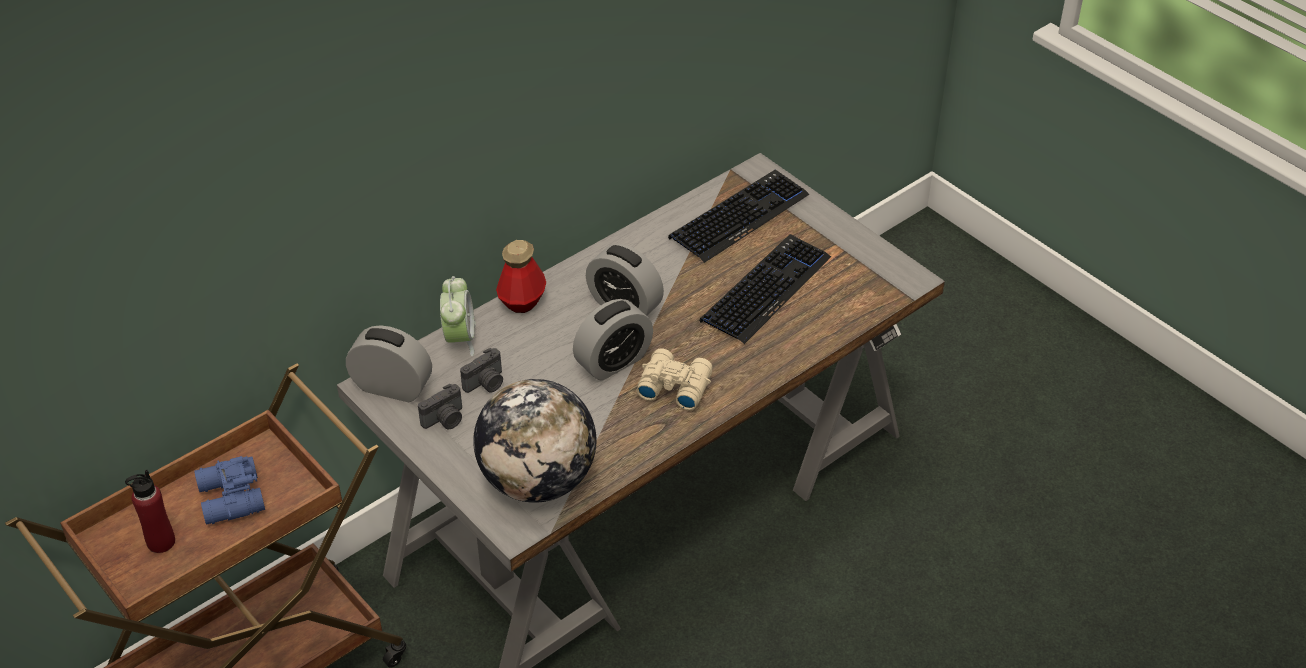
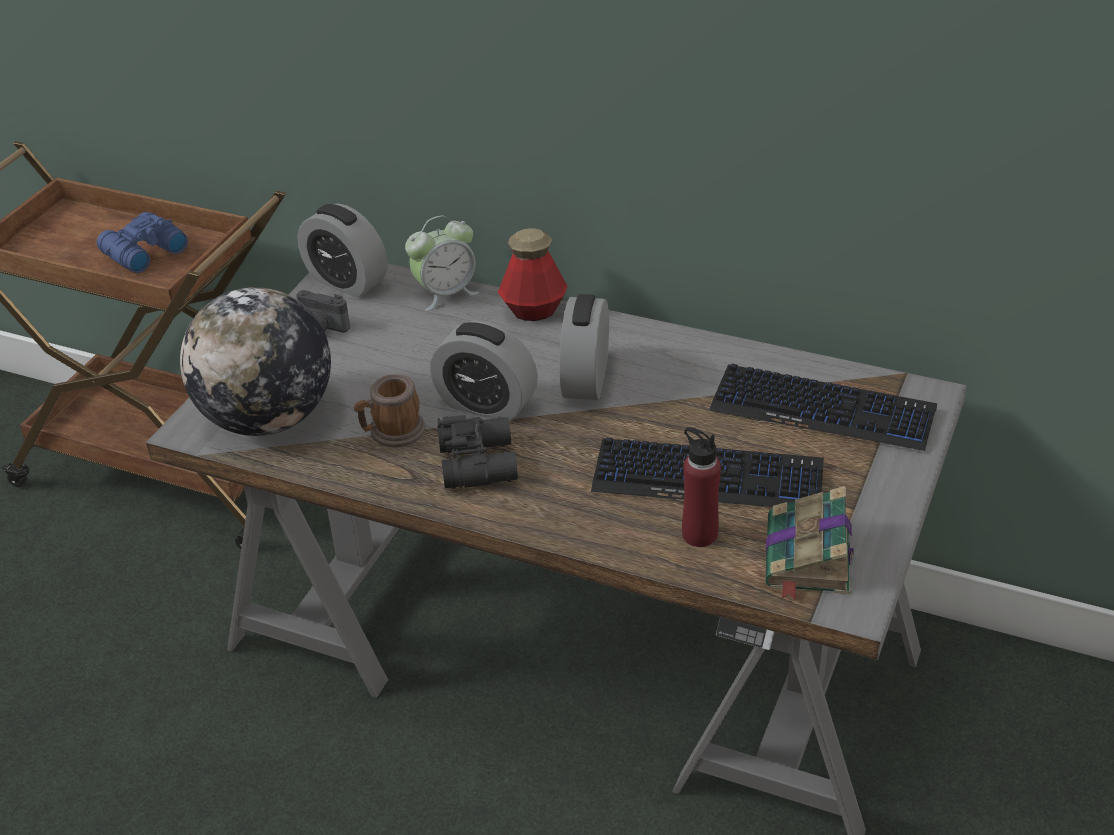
camera: 65 degrees right, 5 degrees down
red bottle [125,470,175,553] -> red bottle moved to [682,427,721,547]
alarm clock [346,325,432,402] -> alarm clock turned 135 degrees clockwise [297,204,387,298]
camera [460,348,503,393] -> none
beige binoculars [637,349,713,410] -> black binoculars [437,415,518,489]
none -> mug [354,374,425,447]
none -> book [765,486,854,601]

